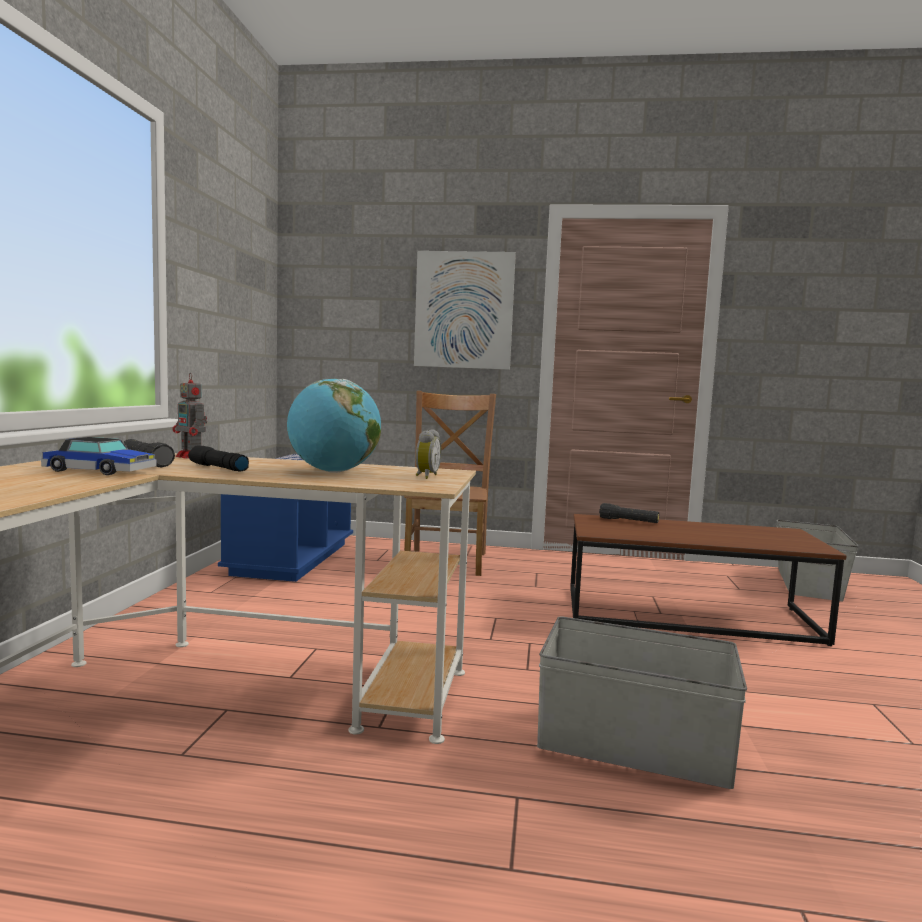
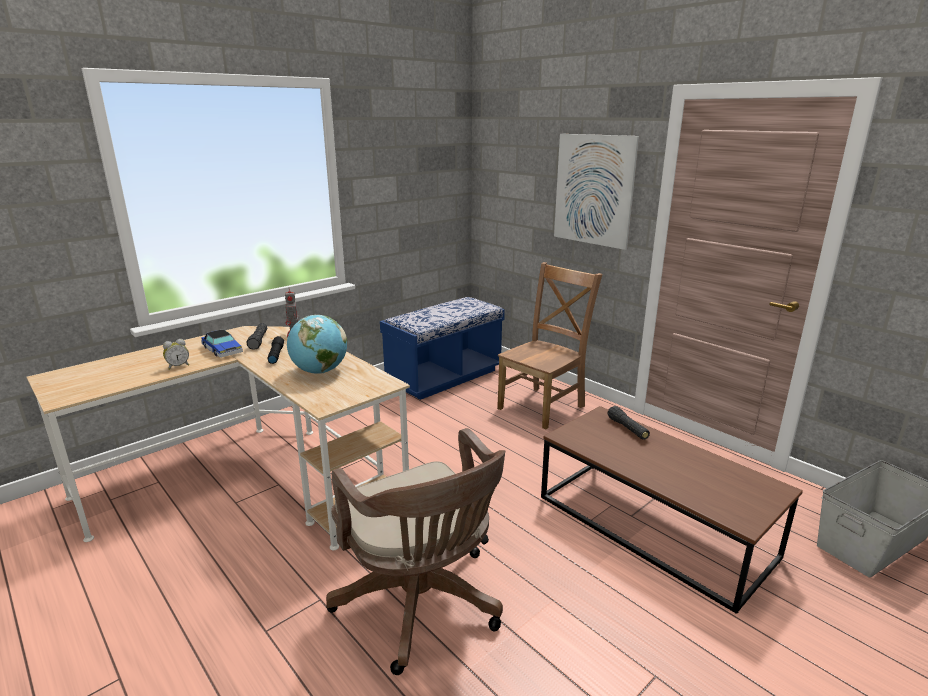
camera: 40 degrees right, 15 degrees up
alarm clock [416,429,442,479] -> alarm clock moved to [163,339,189,370]
grey storage box [537,617,747,789] -> brown office chair [326,428,505,675]

